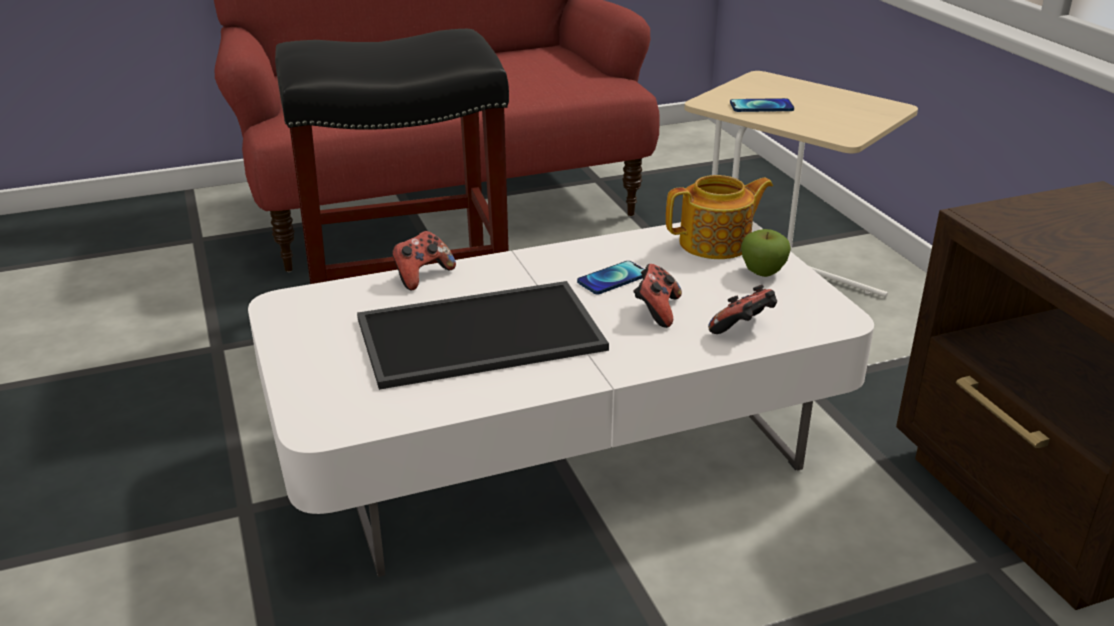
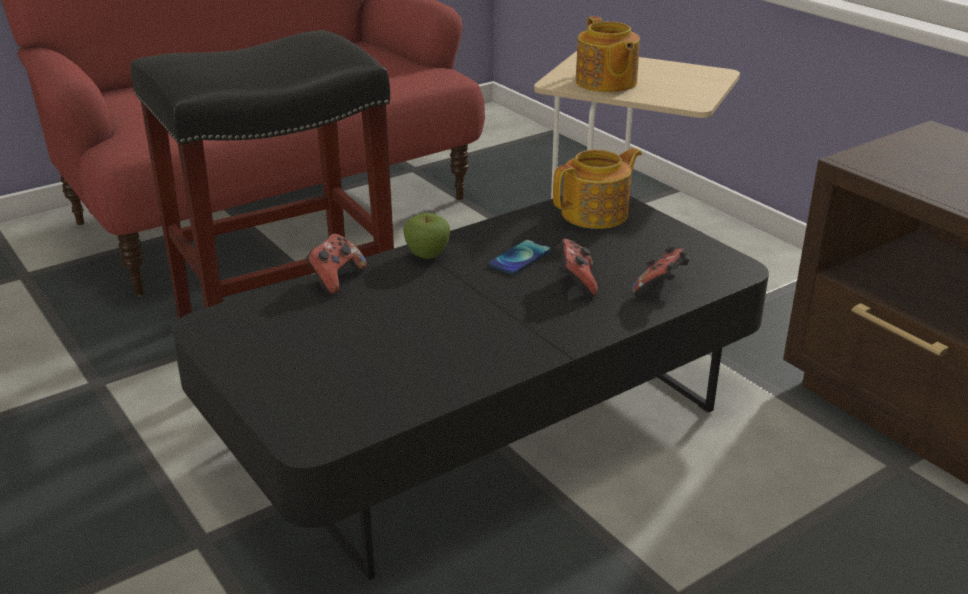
camera: 15 degrees left, 0 degrees up
white coffee table [248,222,874,577] -> black coffee table [172,196,769,580]
tray [357,281,609,390] -> none
phone [730,98,794,112] -> teapot [576,16,640,92]
apple [741,229,791,277] -> apple moved to [404,213,450,259]

